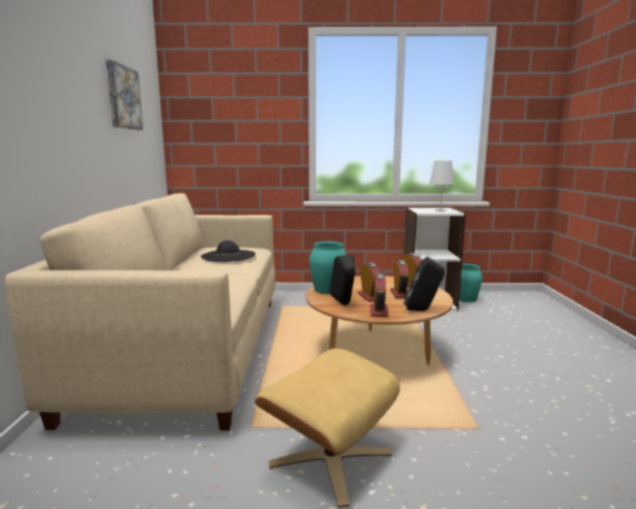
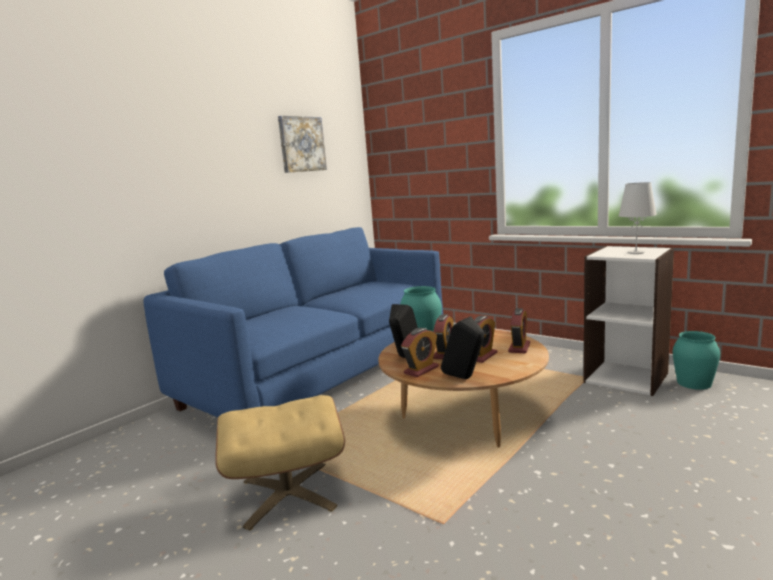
camera: 40 degrees right, 0 degrees up
beige sofa [5,193,275,431] -> blue sofa [144,227,443,417]
black hat [201,241,256,262] -> none

